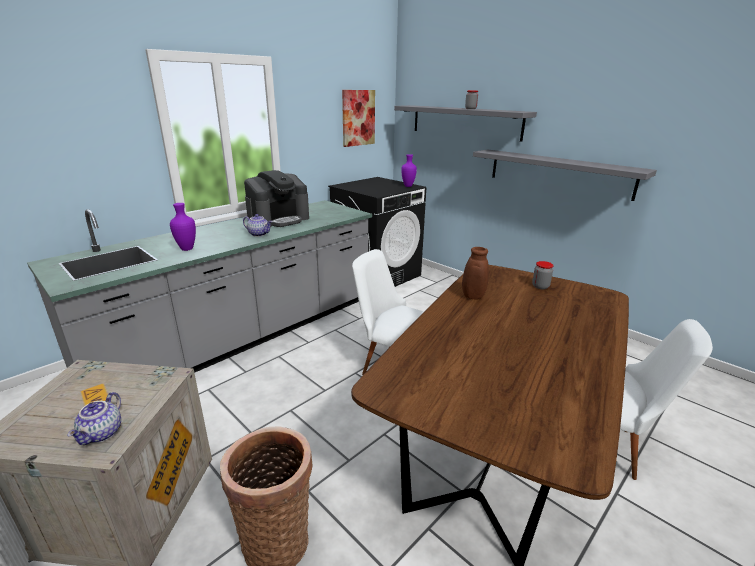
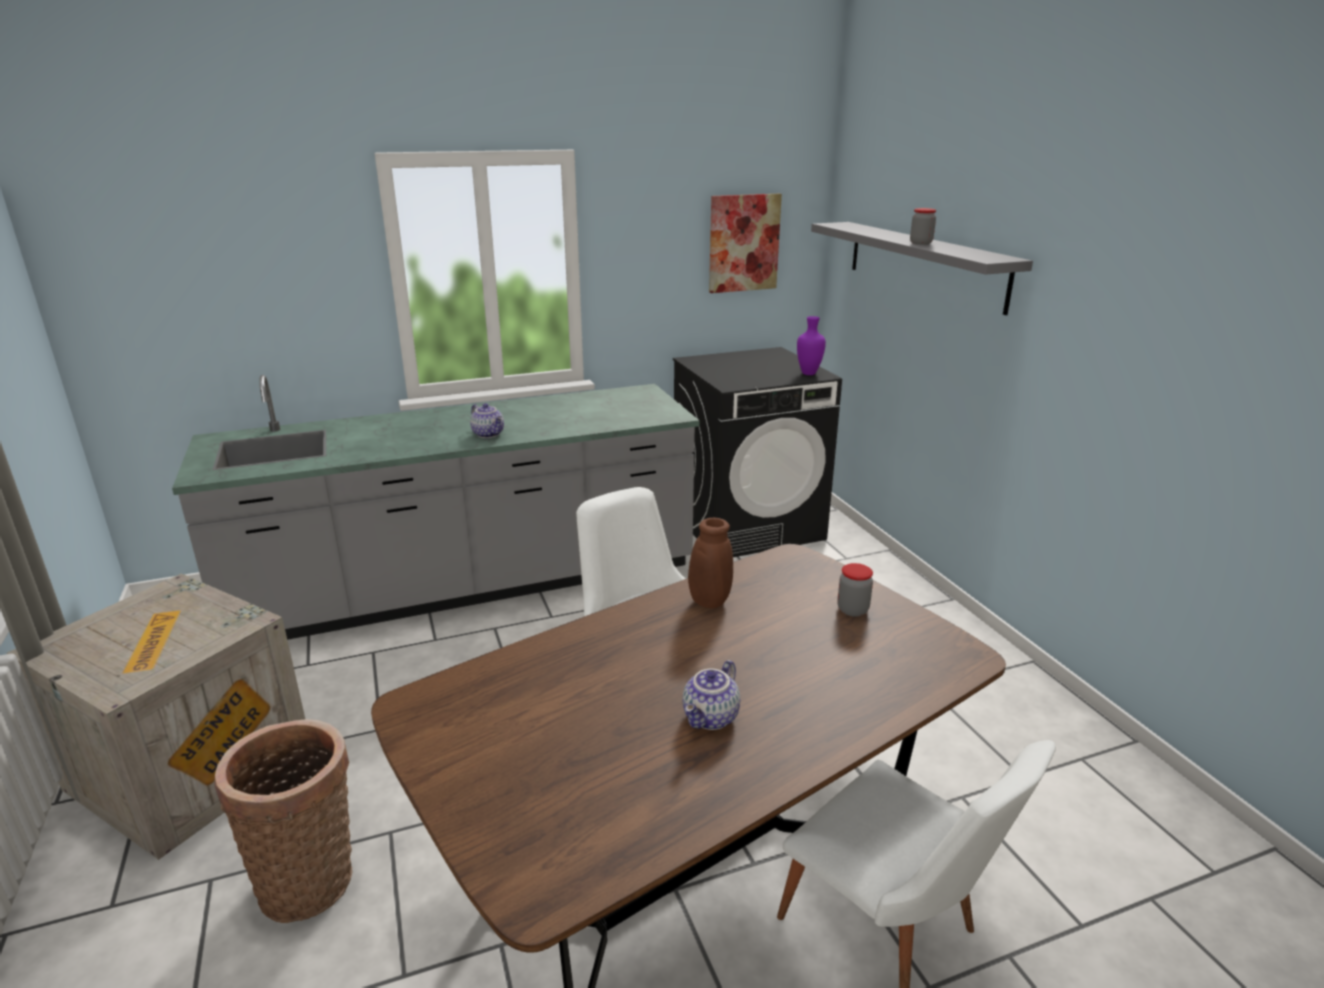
camera: 25 degrees right, 0 degrees up
teapot [67,392,121,445] -> teapot moved to [682,660,740,730]
purple vase [170,203,196,251] -> none
coffee machine [244,170,309,227] -> none
grey shelf [473,149,657,201] -> none

